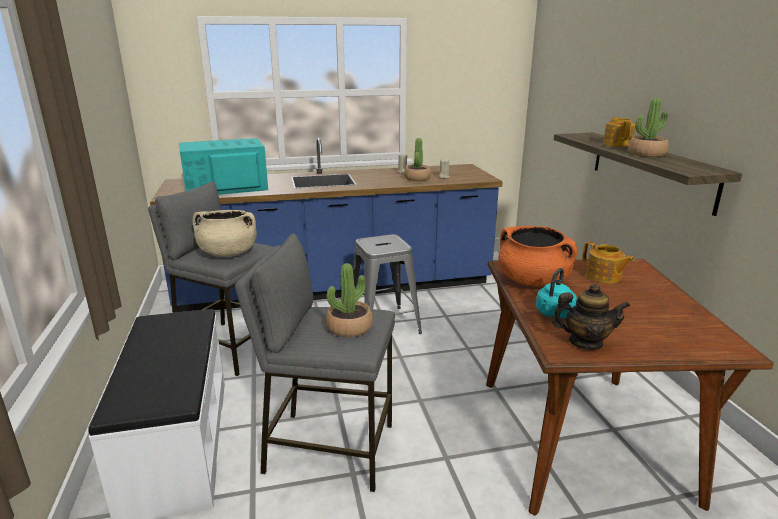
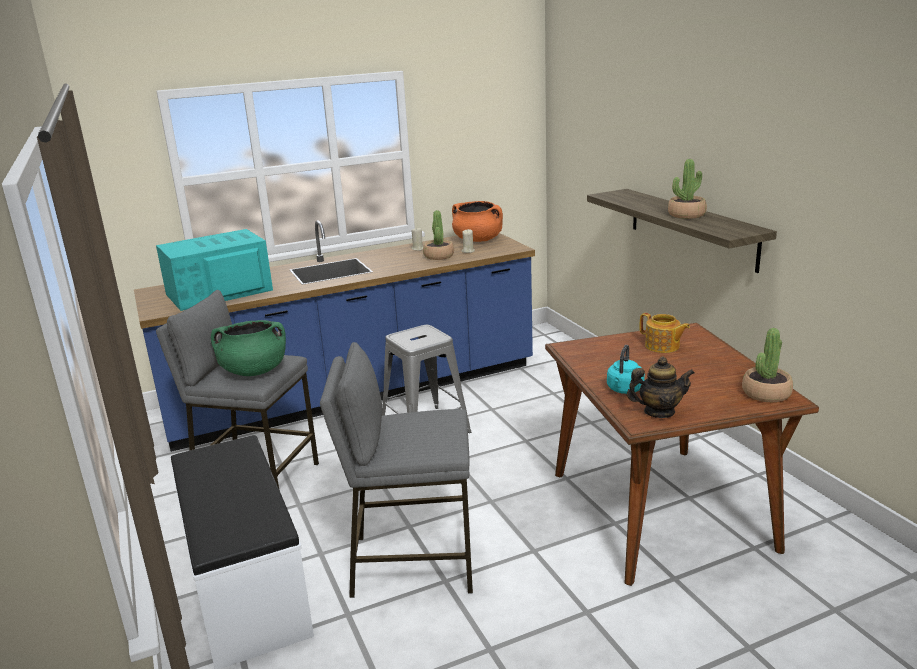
camera: 10 degrees left, 0 degrees up
beige cooking pot [193,210,257,257] -> green cooking pot [211,320,286,376]
potted plant [326,263,373,337] -> potted plant moved to [742,328,793,402]
orange cooking pot [498,226,577,287] -> orange cooking pot moved to [452,201,503,242]
teapot [603,117,635,147] -> none

